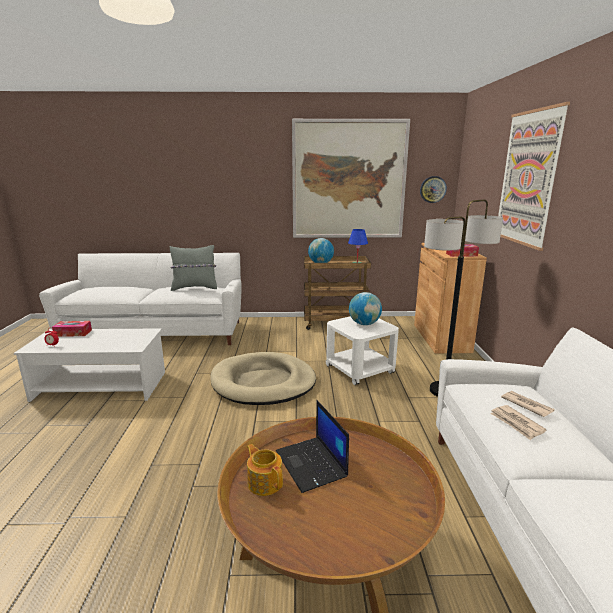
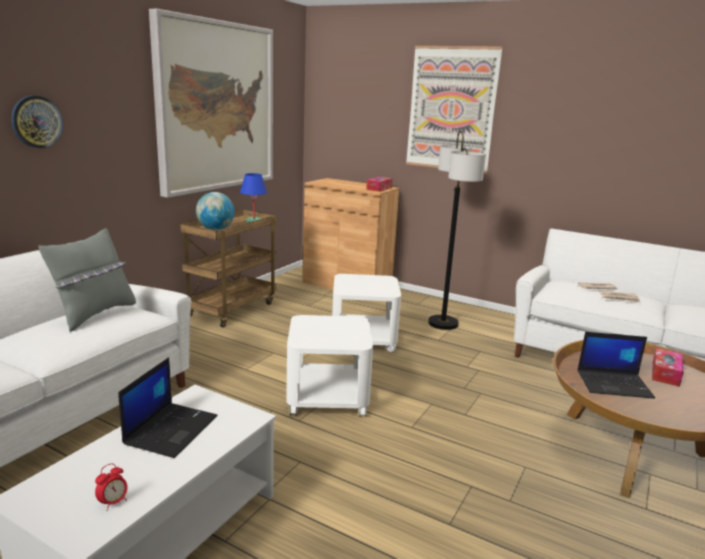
camera: 60 degrees left, 0 degrees up
tissue box [52,321,92,337] -> tissue box moved to [652,348,684,387]
beige dog bed [210,352,316,405] -> white side table [286,315,373,417]
teapot [247,444,283,496] -> none
globe [349,292,382,325] -> none
wall clock [420,176,447,203] -> wall clock moved to [11,95,63,149]
none -> laptop [118,357,218,458]

